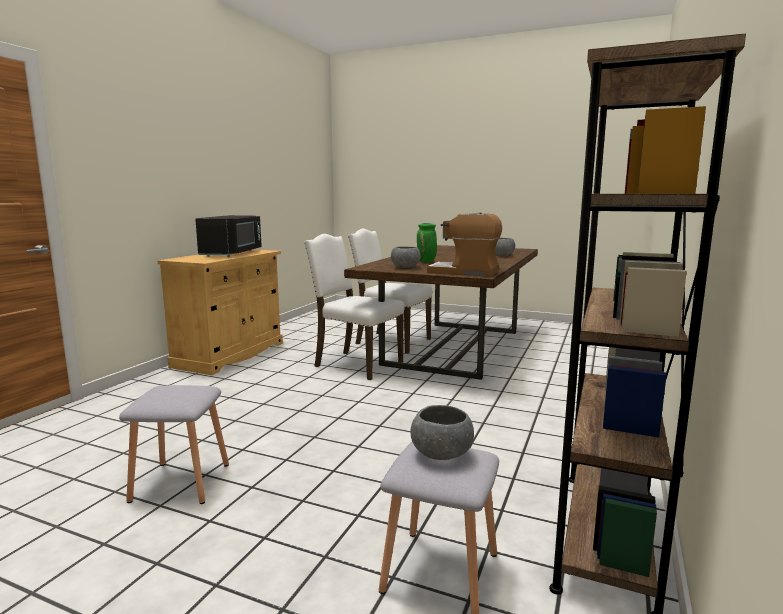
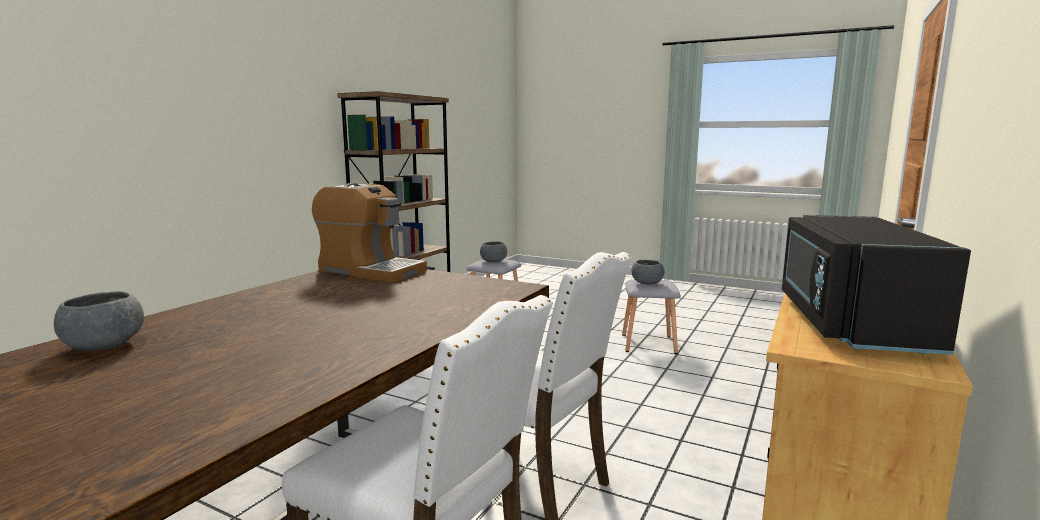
camera: 175 degrees left, 0 degrees up
grey bowl [391,246,421,268] -> grey bowl moved to [632,260,664,285]
green vase [417,223,437,262] -> none

